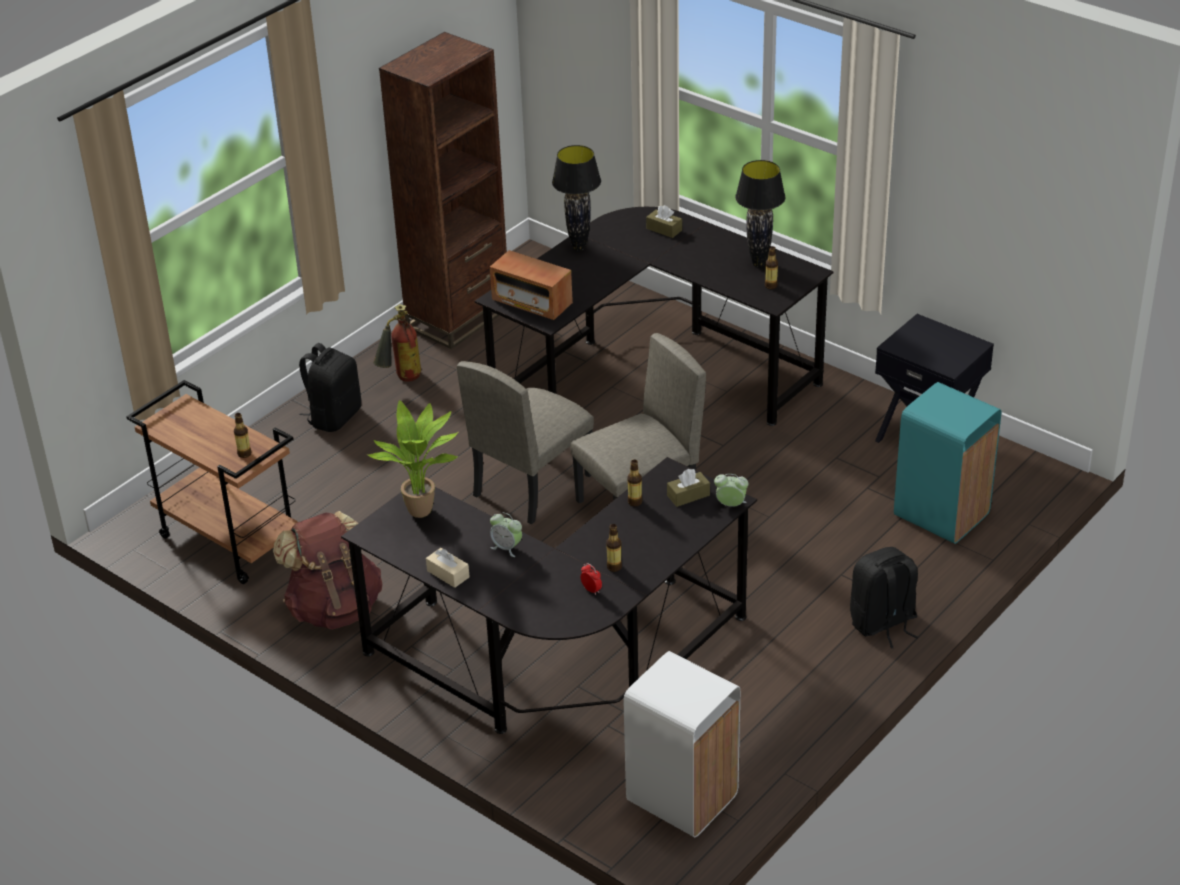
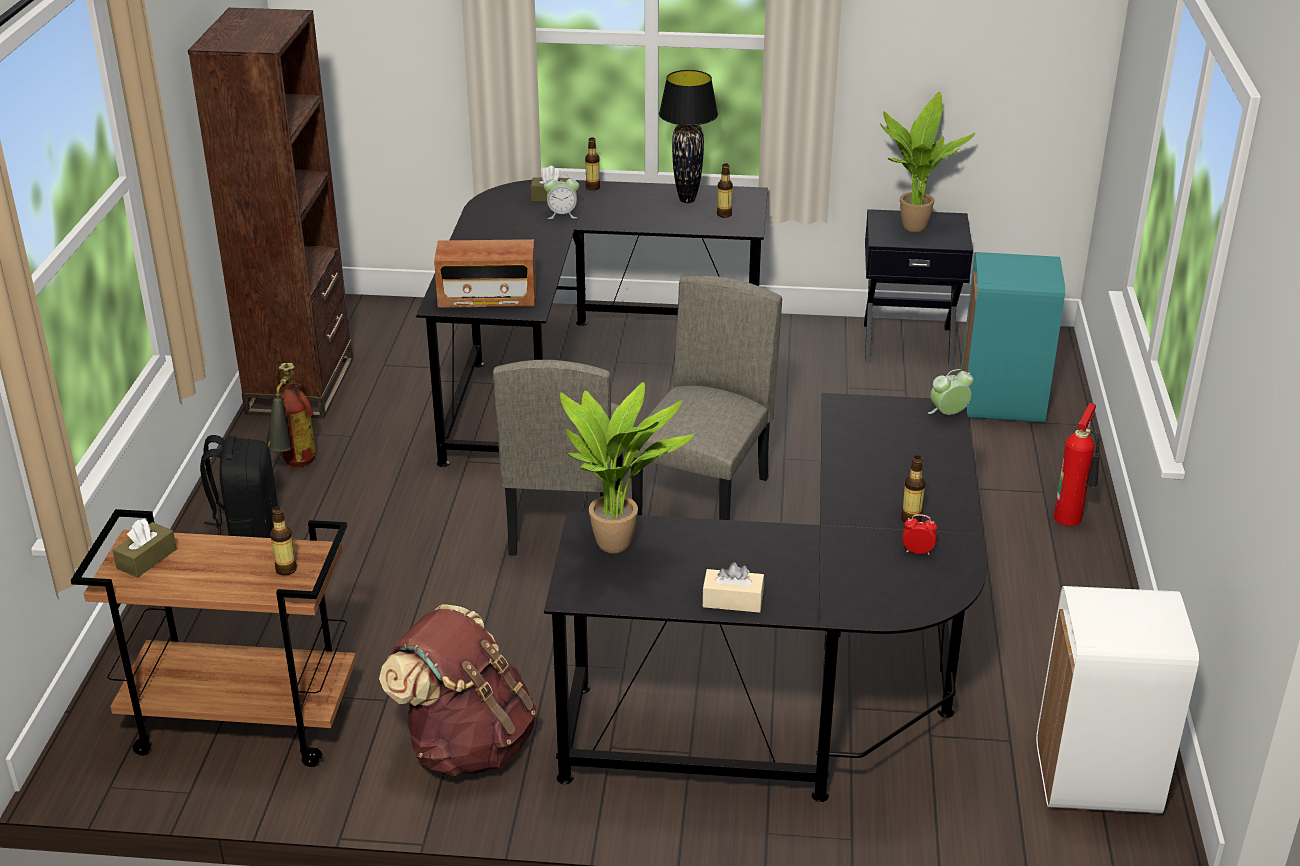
camera: 35 degrees left, 5 degrees down
alarm clock [490,512,522,557] -> alarm clock moved to [544,173,579,219]
black table lamp [552,145,601,251] -> none
bottle [627,460,642,506] -> bottle moved to [585,137,600,190]
brown tissue box [667,469,710,507] -> brown tissue box moved to [112,519,177,578]
black backpack [850,547,918,649] -> fire extinguisher [1054,403,1100,526]
none -> potted plant [880,92,975,233]

